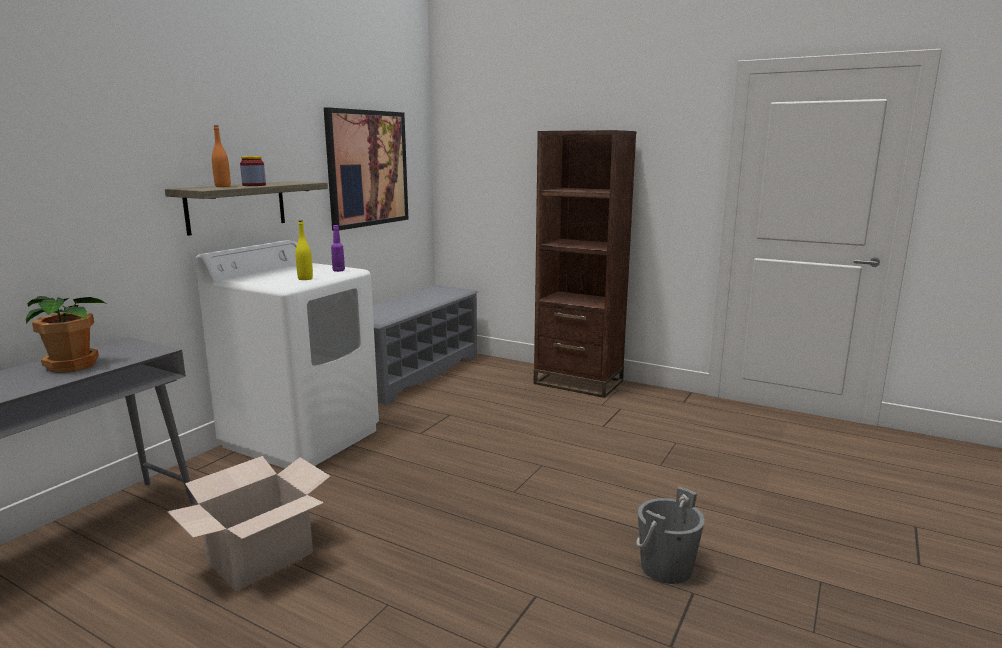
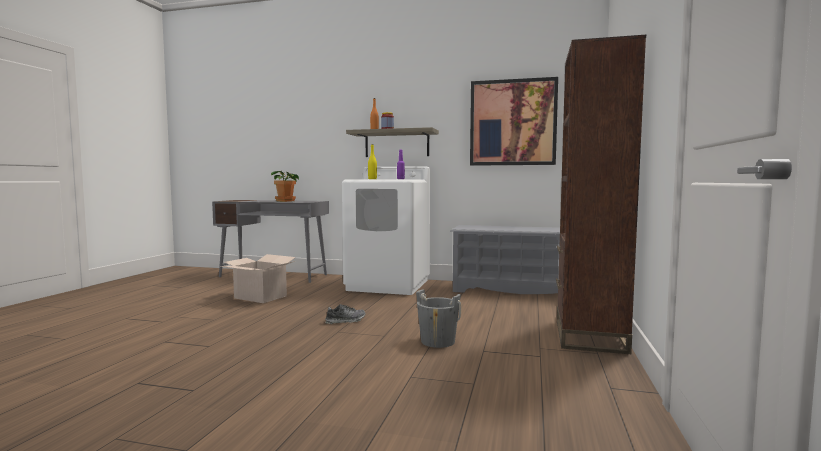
camera: 75 degrees right, 10 degrees down
grey bucket [636,486,705,584] -> grey bucket moved to [416,289,461,348]
none -> shoe [325,304,365,324]

